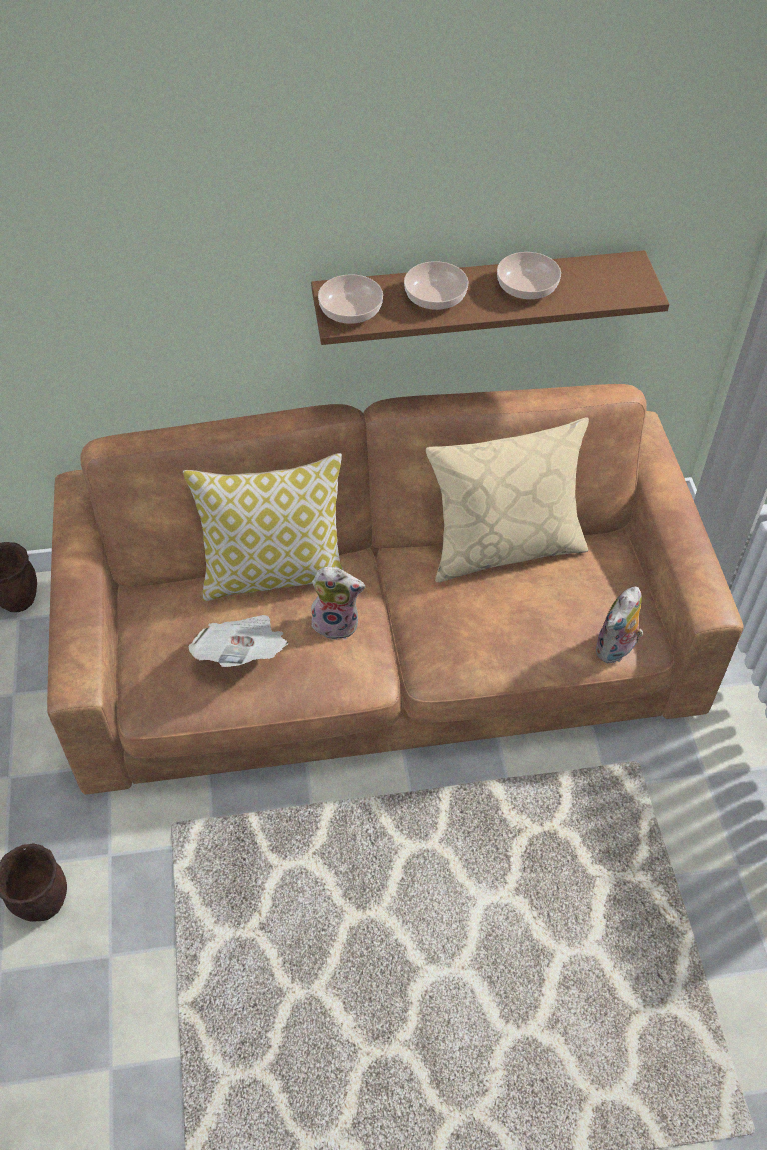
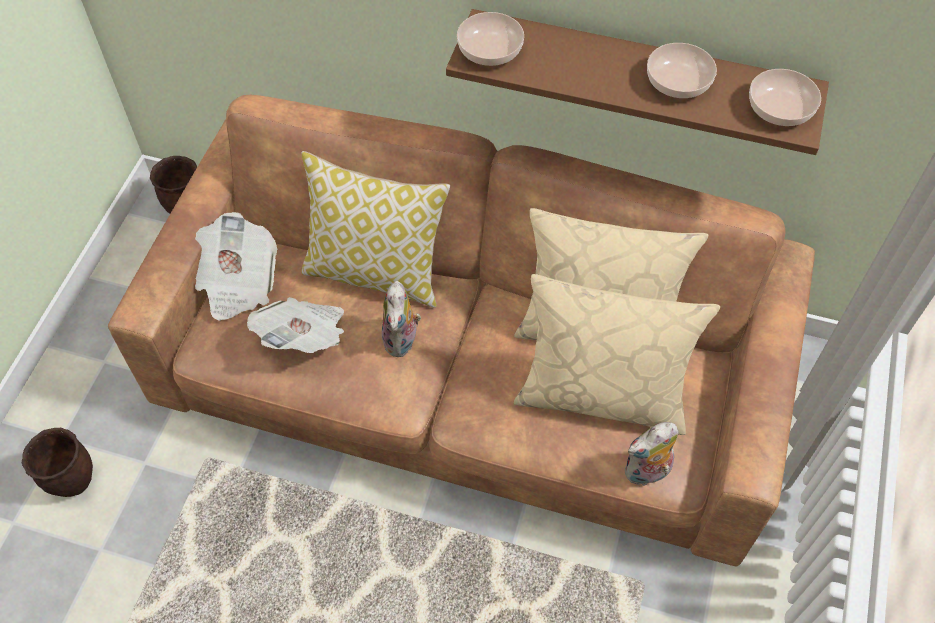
camera: 25 degrees right, 5 degrees up
plush toy [311,567,365,640] -> plush toy turned 60 degrees clockwise [382,281,421,357]
bowl [404,261,469,310] -> bowl moved to [749,69,821,126]
none -> newspaper [195,212,277,321]
none -> beige pillow [514,274,720,435]

